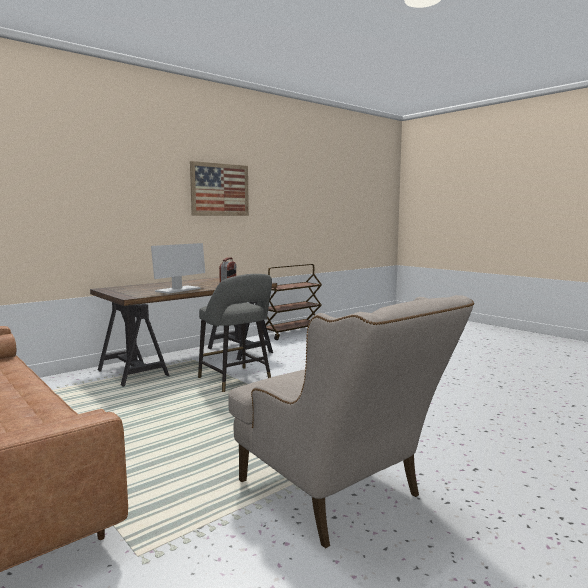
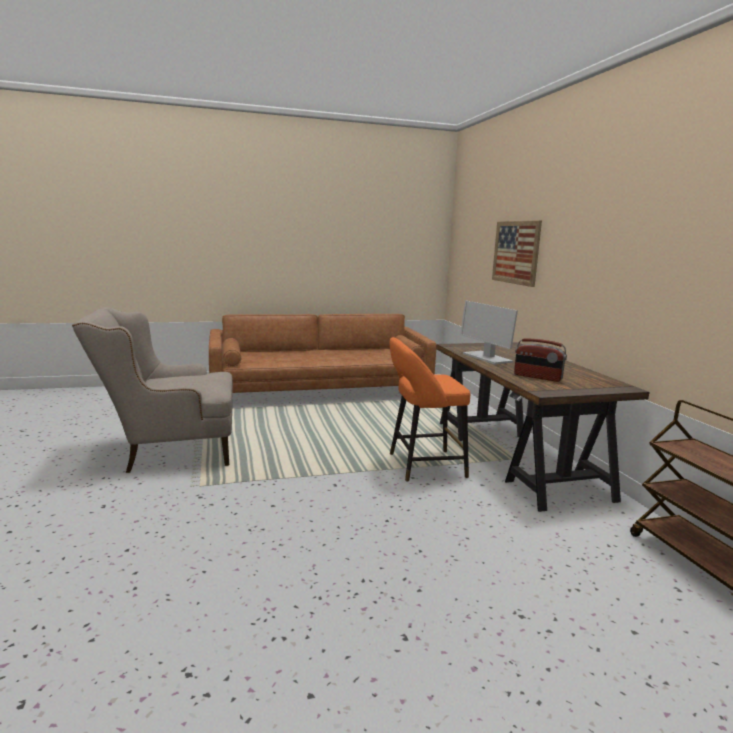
camera: 115 degrees right, 5 degrees up
picture [190,161,249,216] -> picture moved to [492,220,542,287]
grey stool [198,274,272,392] -> orange stool [390,337,470,482]

